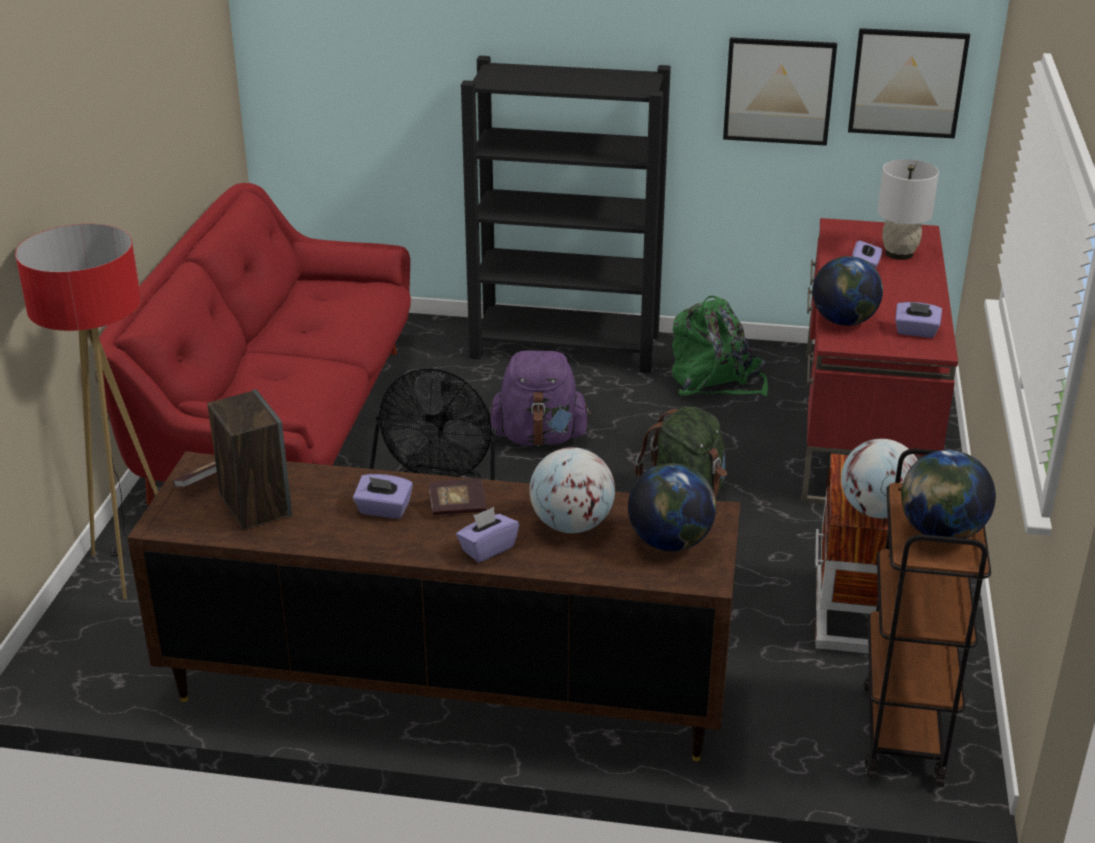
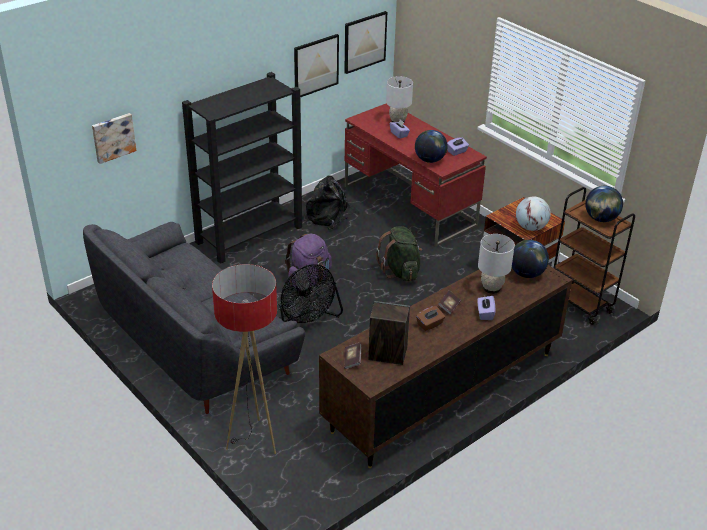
camera: 50 degrees left, 5 degrees up
red sofa [94,183,411,505] -> grey sofa [83,222,305,414]
purple tissue box [353,474,413,519] -> brown tissue box [416,306,445,331]
globe [530,447,615,533] -> white table lamp [478,234,515,294]
green backpack [672,296,768,396] -> black backpack [306,176,360,230]
none -> picture [92,113,136,164]

